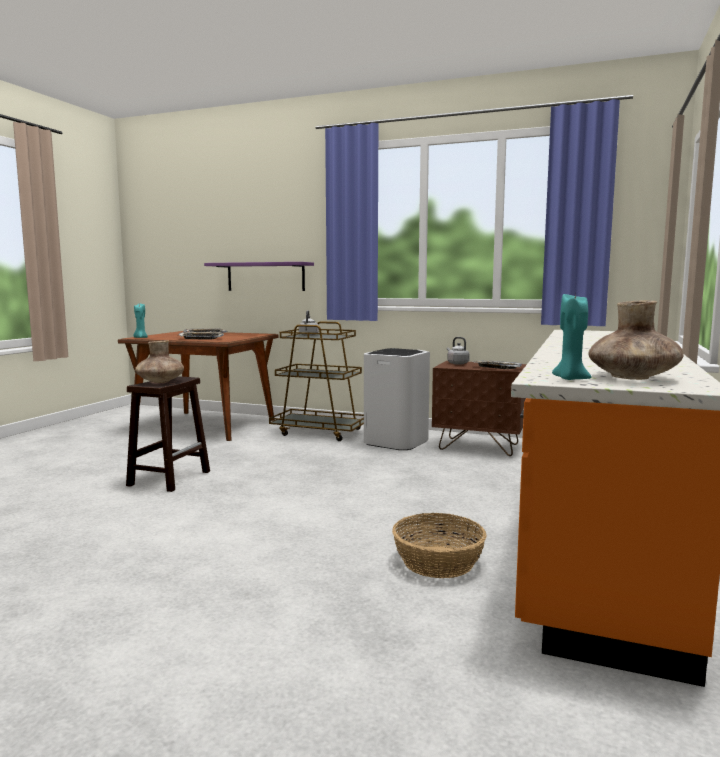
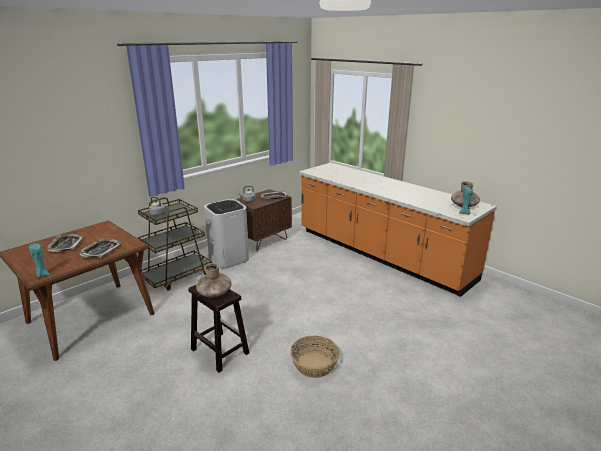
camera: 65 degrees left, 15 degrees up
purple shelf [204,262,314,291] -> none
basket [392,513,486,578] -> basket moved to [290,335,339,378]

